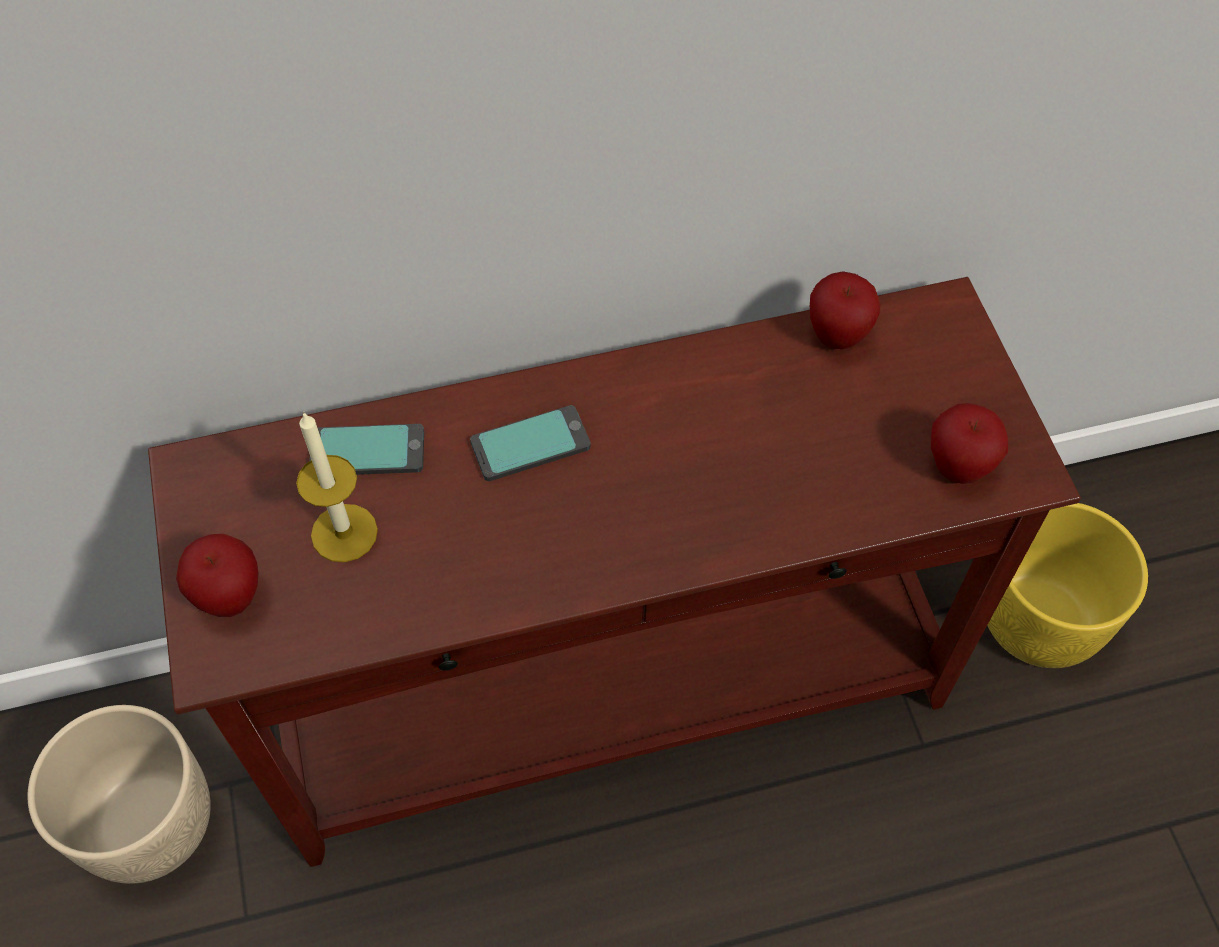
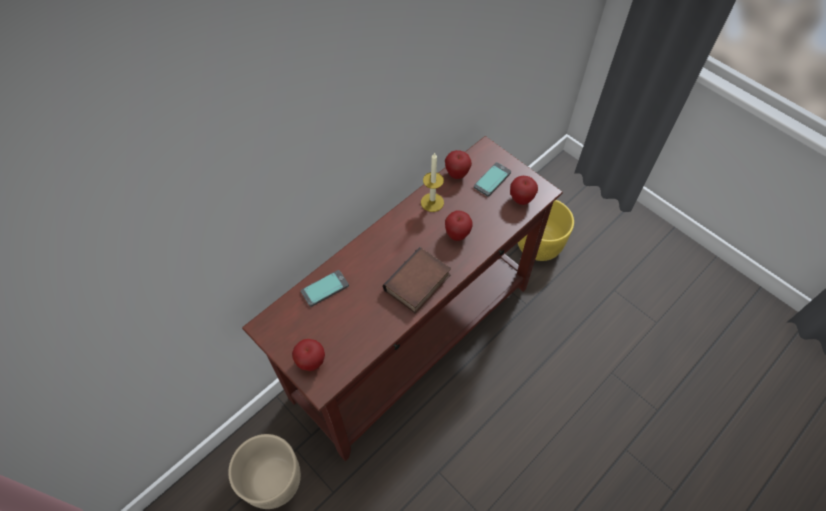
camera: 30 degrees left, 0 degrees up
candle [296,413,378,562] -> candle moved to [421,152,444,212]
phone [470,405,591,481] -> phone moved to [474,162,511,197]
none -> book [383,247,451,314]
none -> apple [445,211,473,241]

